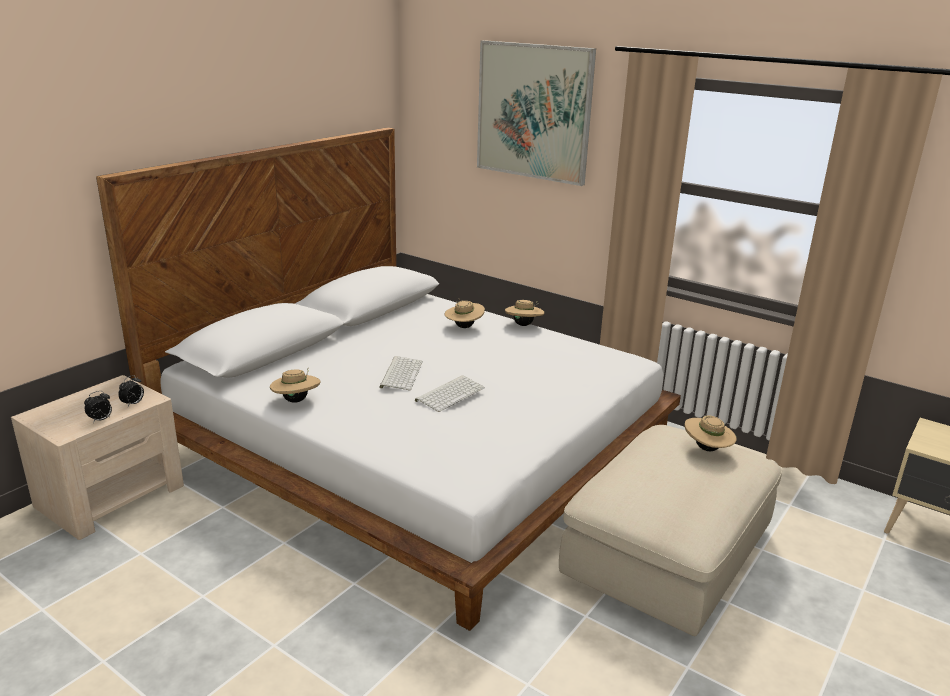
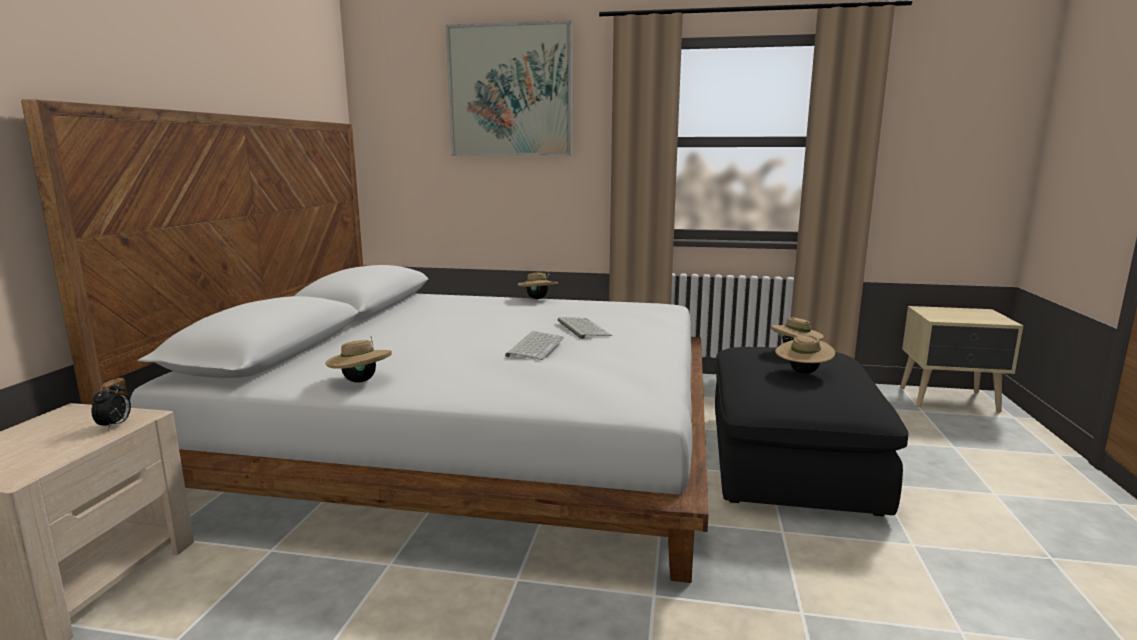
camera: 25 degrees left, 10 degrees down
alarm clock [84,391,112,423] -> none
keyboard [379,356,423,390] -> keyboard moved to [558,317,612,339]
beige hat [445,298,485,328] -> beige hat moved to [775,334,835,374]
beige ottoman [559,425,782,636] -> black ottoman [715,347,909,516]

